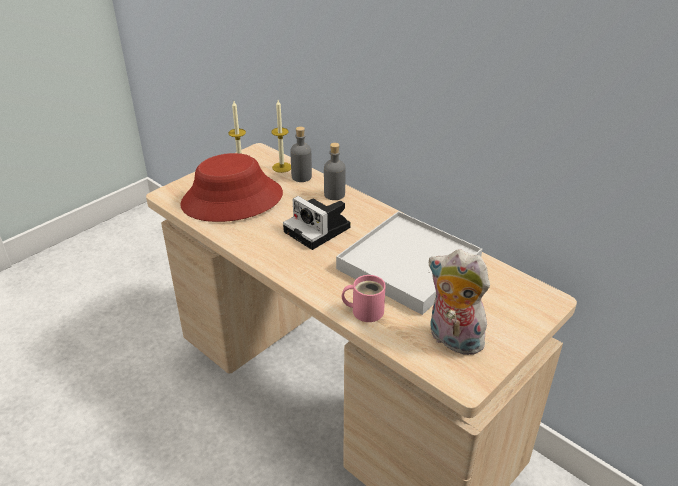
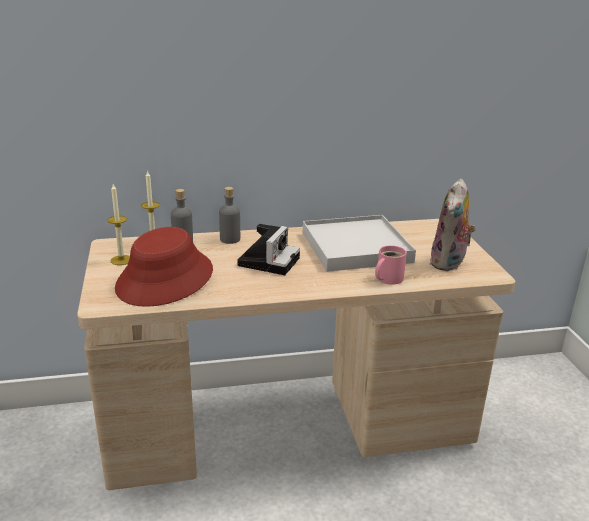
camera: 55 degrees left, 10 degrees down
camera [283,196,350,250] -> camera turned 60 degrees counterclockwise [237,224,300,275]
plush toy [428,249,490,355] -> plush toy turned 45 degrees counterclockwise [430,179,476,271]

